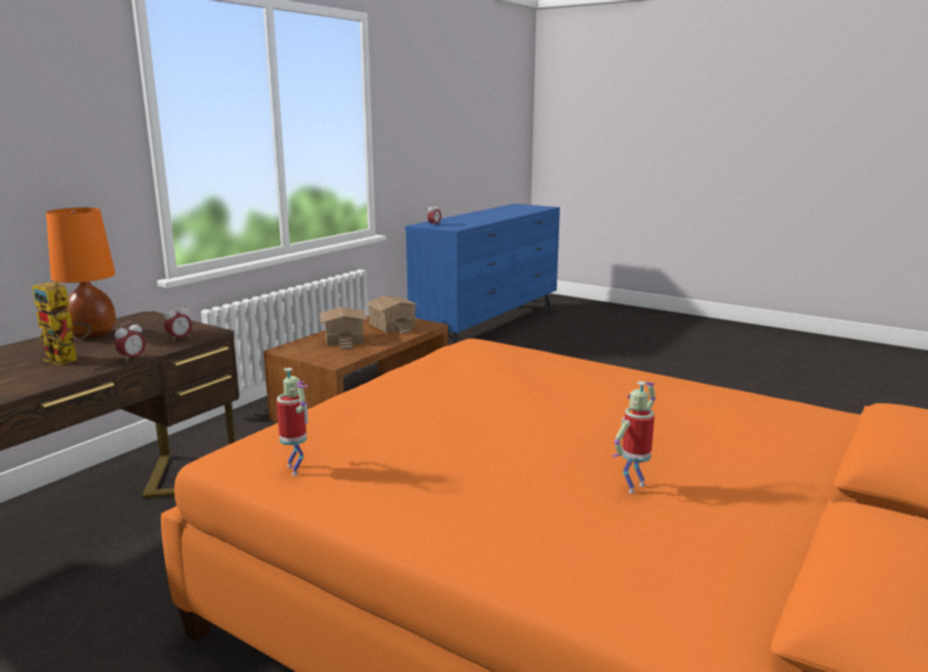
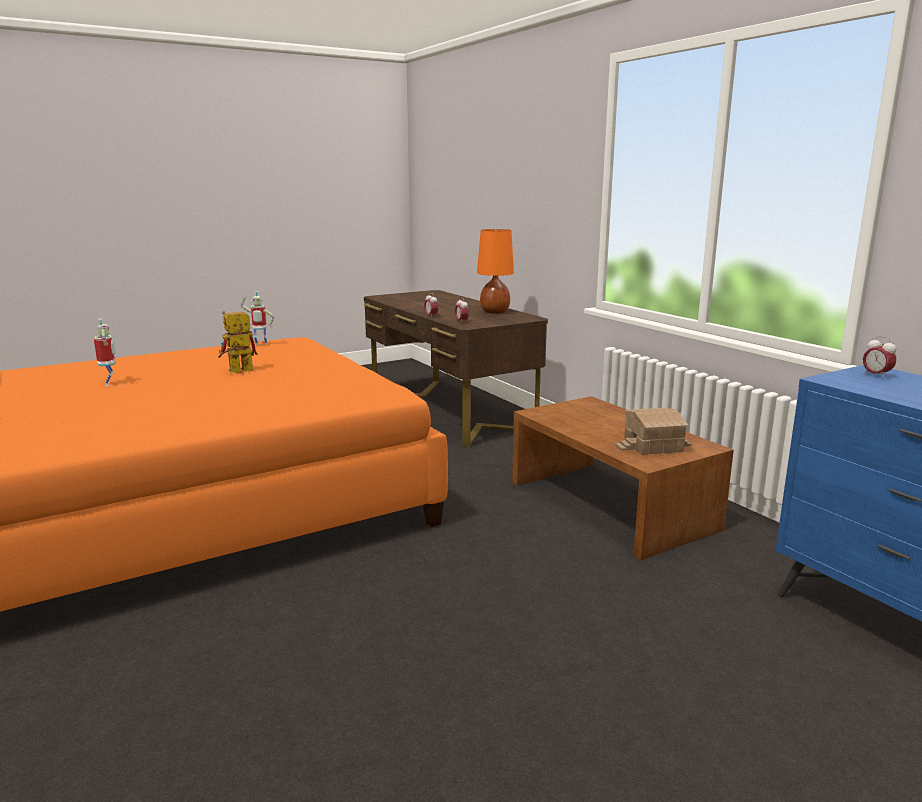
camera: 115 degrees right, 0 degrees up
toy robot [32,282,91,366] -> toy robot moved to [218,311,258,373]
toy house [319,307,367,349] -> none

